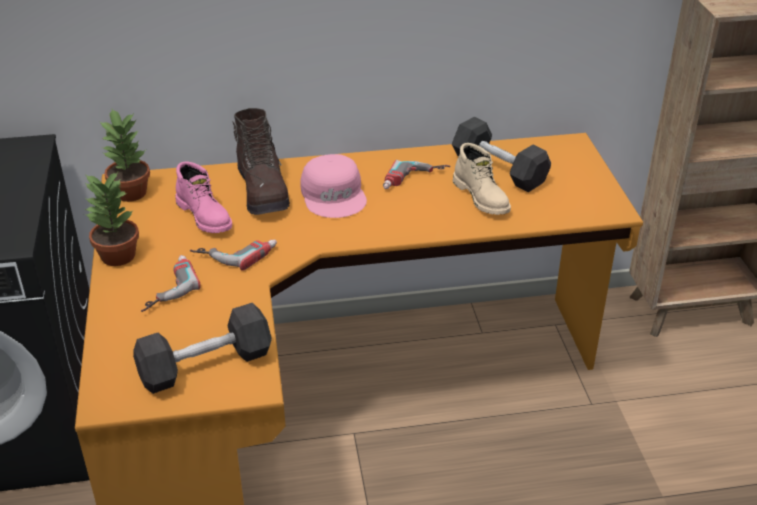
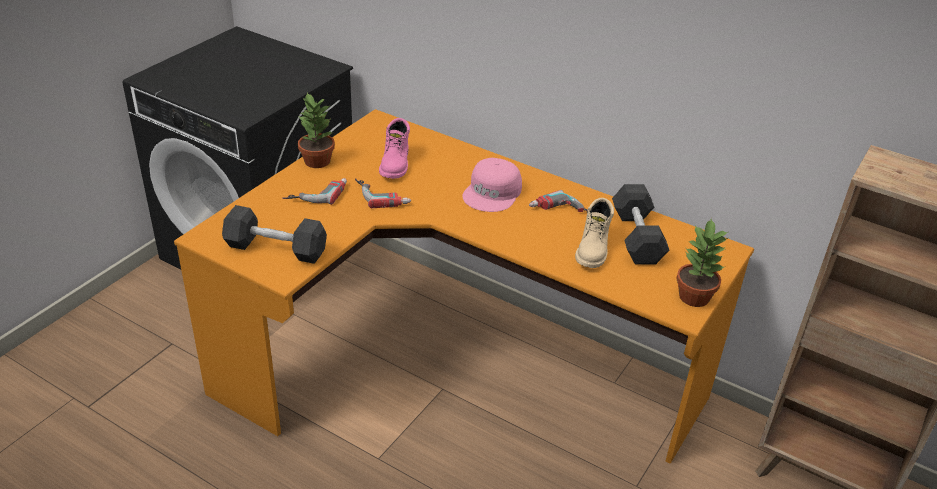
camera: 40 degrees right, 0 degrees up
potted plant [99,109,150,202] -> potted plant moved to [676,218,728,307]
brown boot [233,108,290,215] -> none

